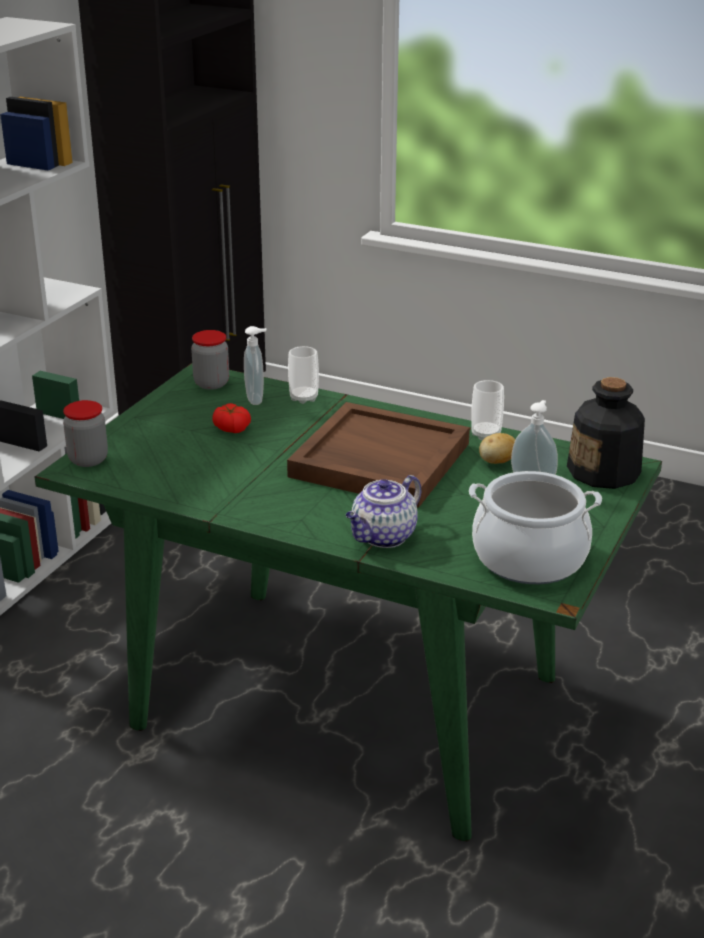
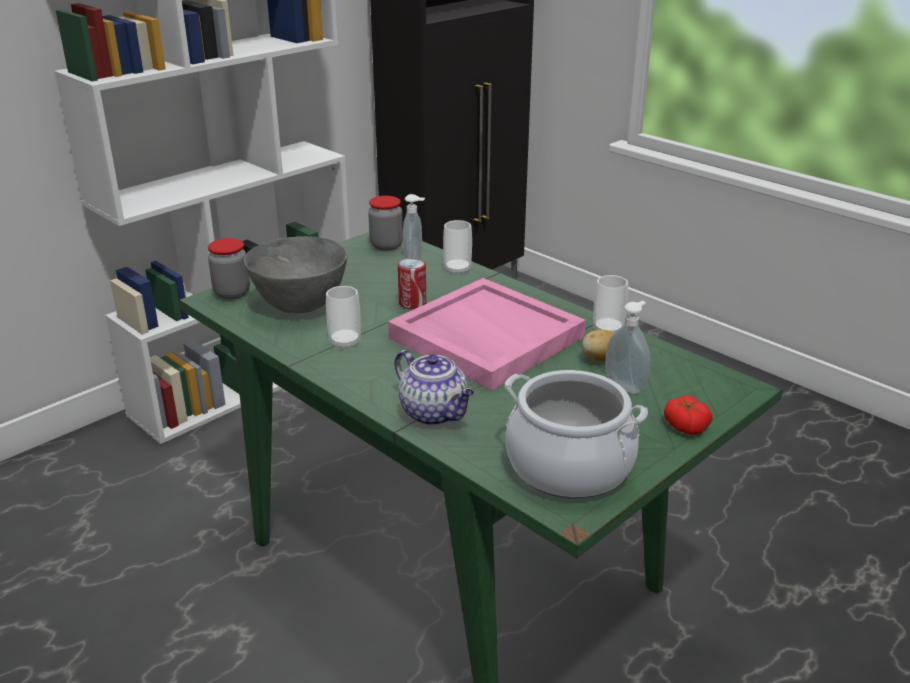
camera: 20 degrees right, 0 degrees up
tomato [212,403,251,433] -> tomato moved to [664,395,712,435]
brown tray [287,402,470,508] -> pink tray [388,278,586,390]
teapot [346,475,422,548] -> teapot turned 105 degrees counterclockwise [395,350,474,425]
bottle [567,377,645,489] -> none
none -> grey bowl [244,236,347,314]
none -> cup [326,286,361,350]
none -> can [398,258,426,309]

